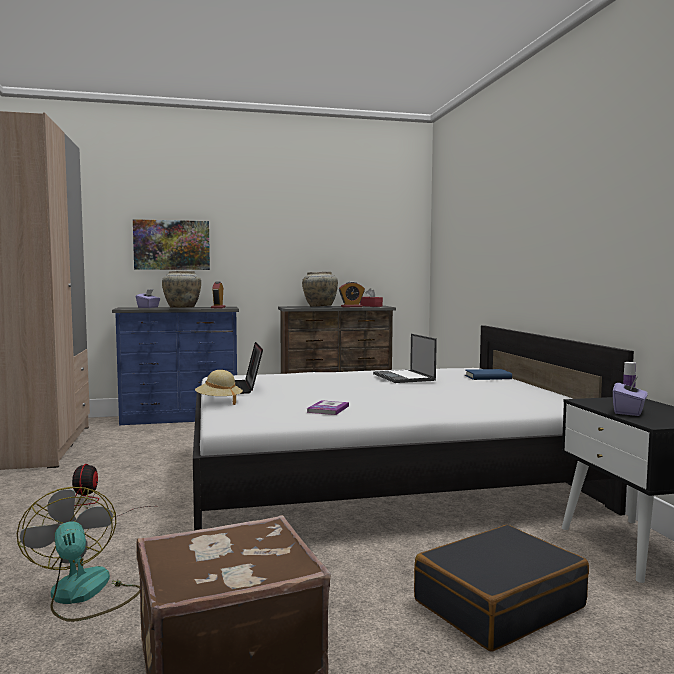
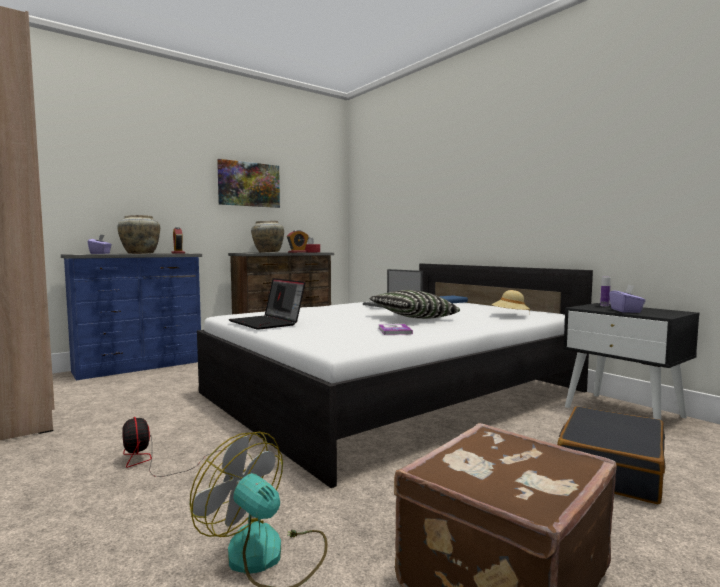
camera: 25 degrees left, 0 degrees up
picture [133,219,210,270] -> picture moved to [217,159,280,208]
beige hat [195,370,243,405] -> beige hat moved to [492,290,530,311]
none -> pillow [369,290,460,319]

